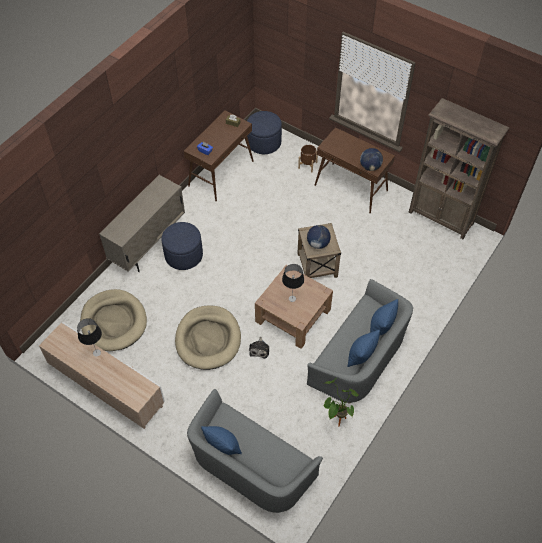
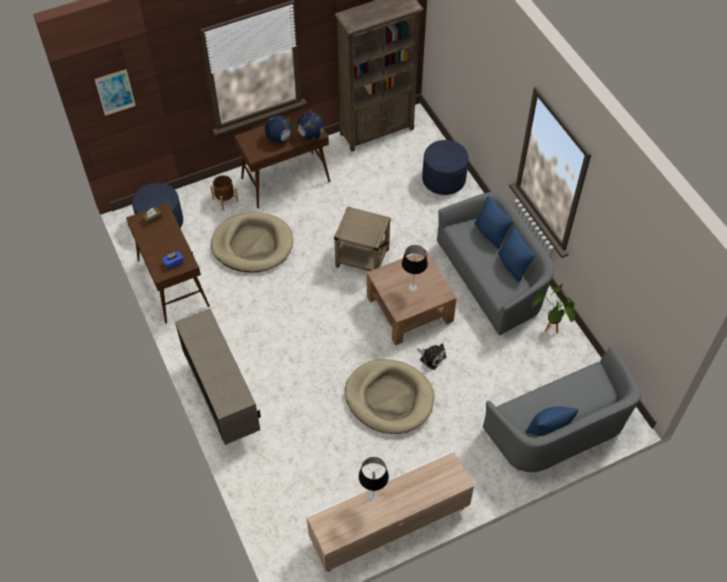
camera: 60 degrees left, 0 degrees up
beige dog bed [80,289,147,351] -> beige dog bed moved to [211,212,293,273]
blue ottoman [161,222,203,270] -> blue ottoman moved to [422,140,469,195]
globe [307,225,331,249] -> globe moved to [265,115,292,143]
none -> picture [95,69,136,116]

